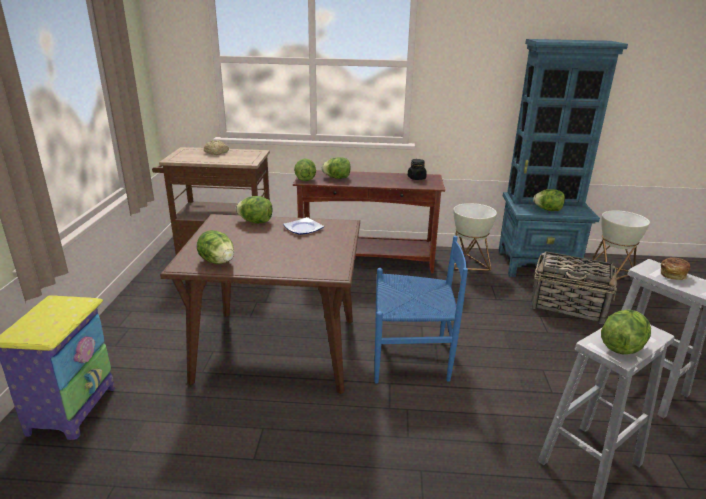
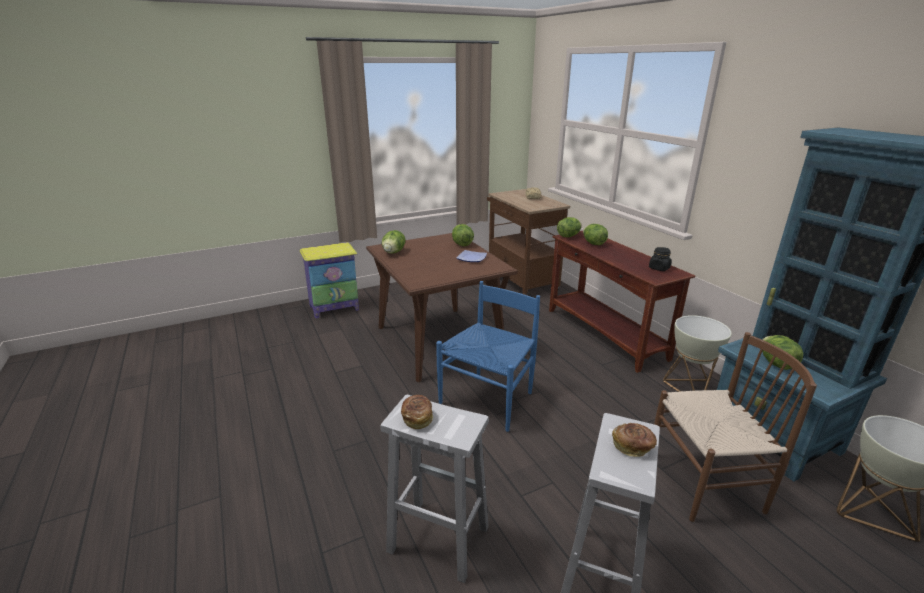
camera: 60 degrees right, 0 degrees up
blue chair [374,236,468,384] -> blue chair turned 120 degrees counterclockwise [436,281,540,432]
basket [530,251,617,324] -> brown chair [654,332,817,522]
lettuce [601,309,651,354] -> bread [401,395,433,429]

